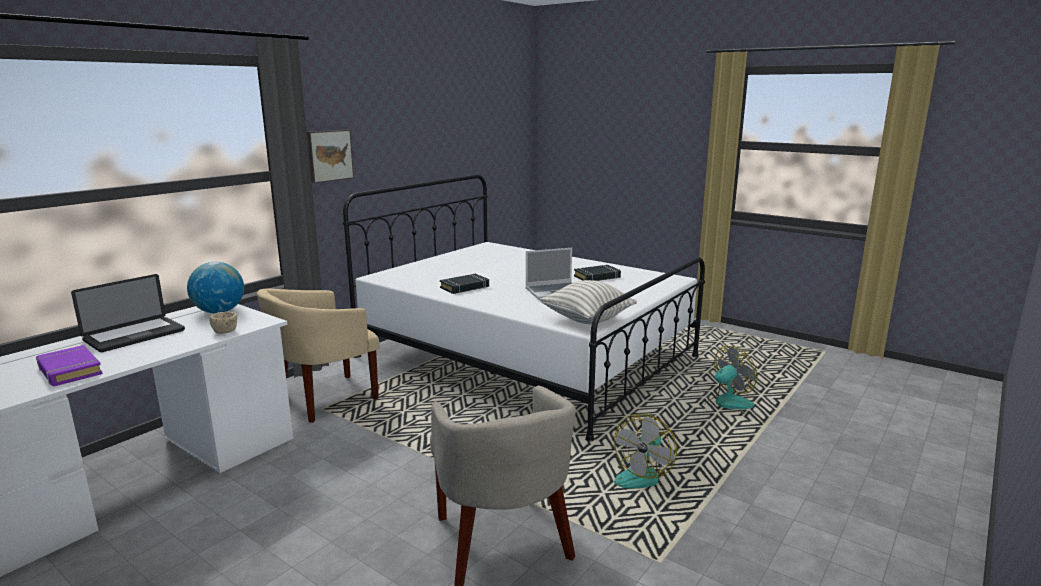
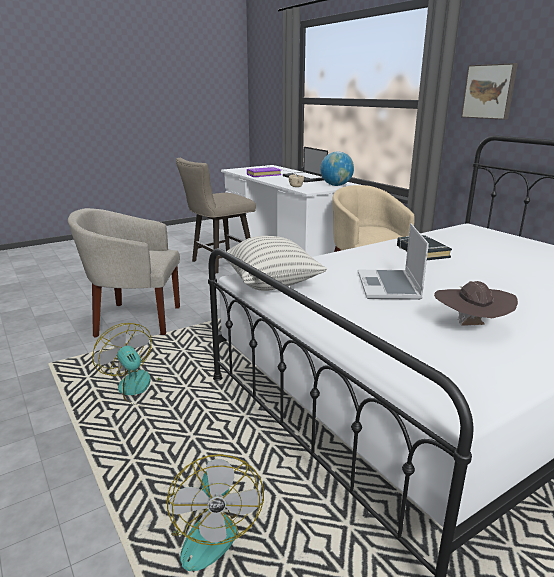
camera: 110 degrees right, 5 degrees up
black book [574,265,621,281] -> brown hat [434,281,518,326]
none -> beige stool [176,158,256,273]

